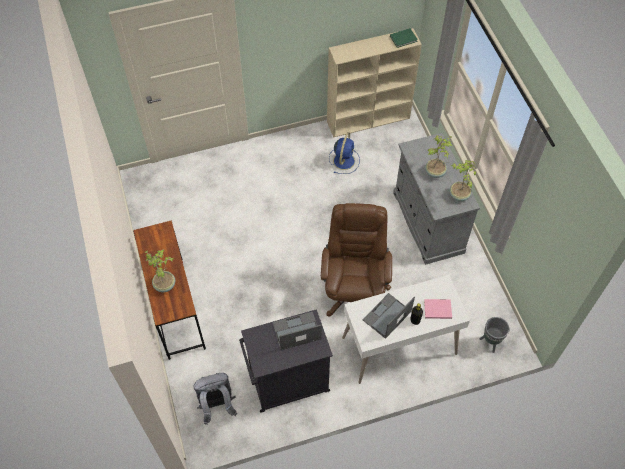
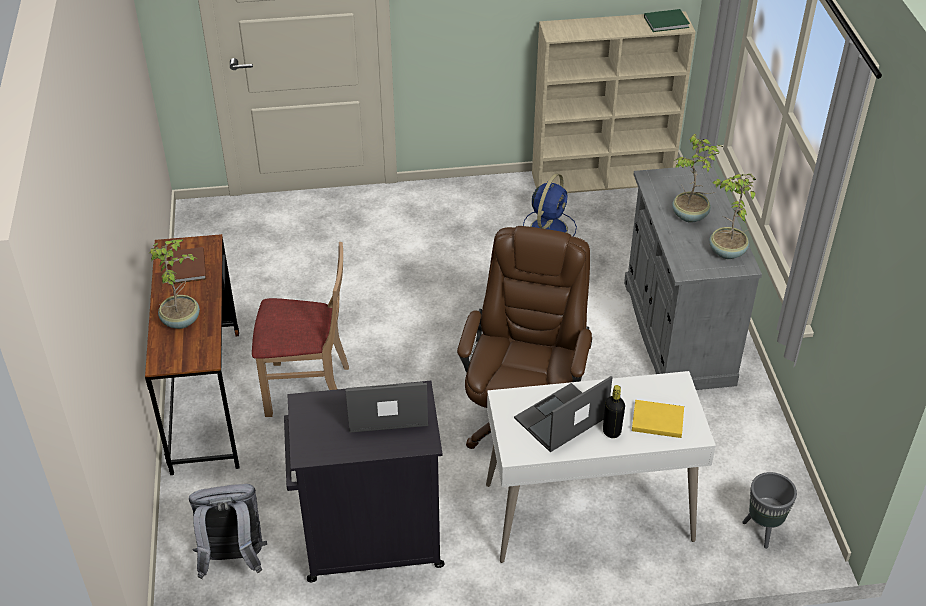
camera: 10 degrees right, 15 degrees down
pink book [424,299,452,319] -> yellow book [632,400,684,438]
none -> brown book [171,247,206,284]
none -> beige chair [252,242,349,417]

